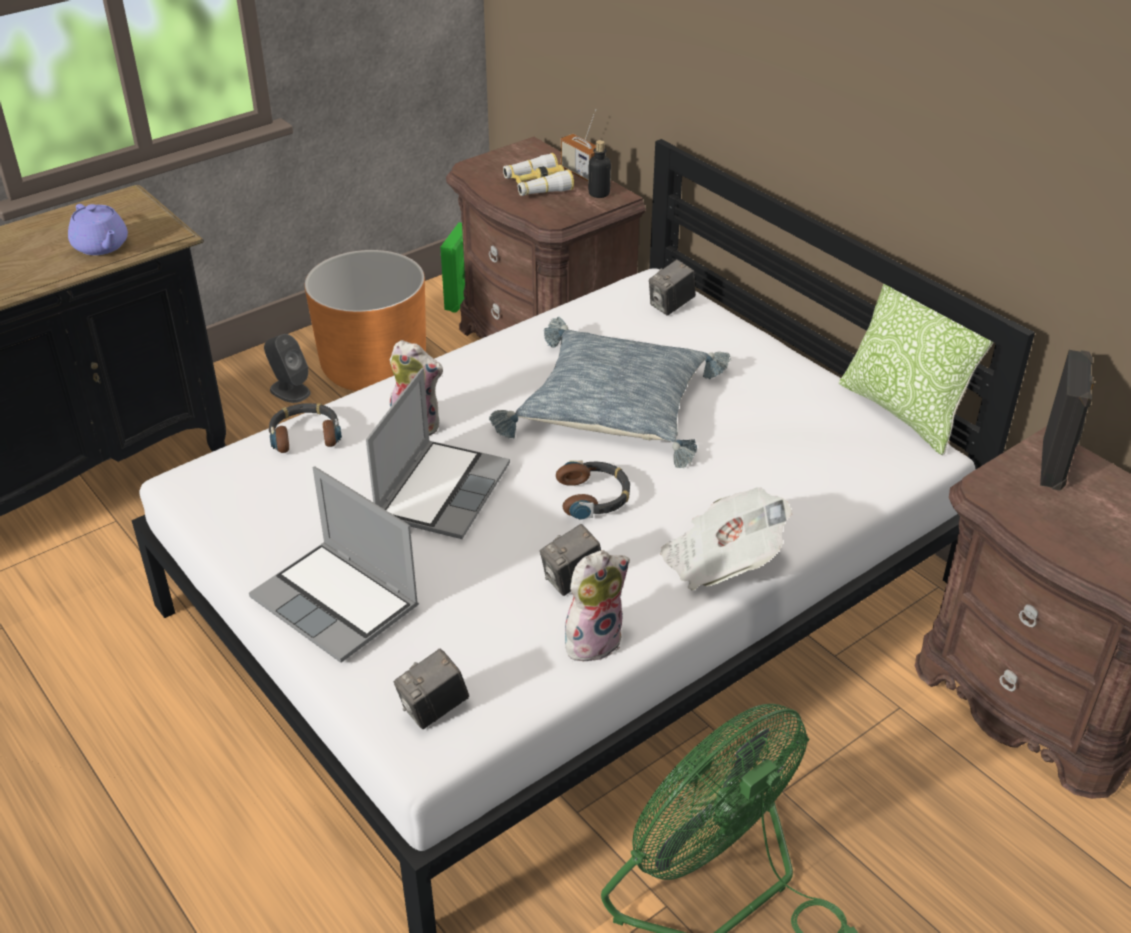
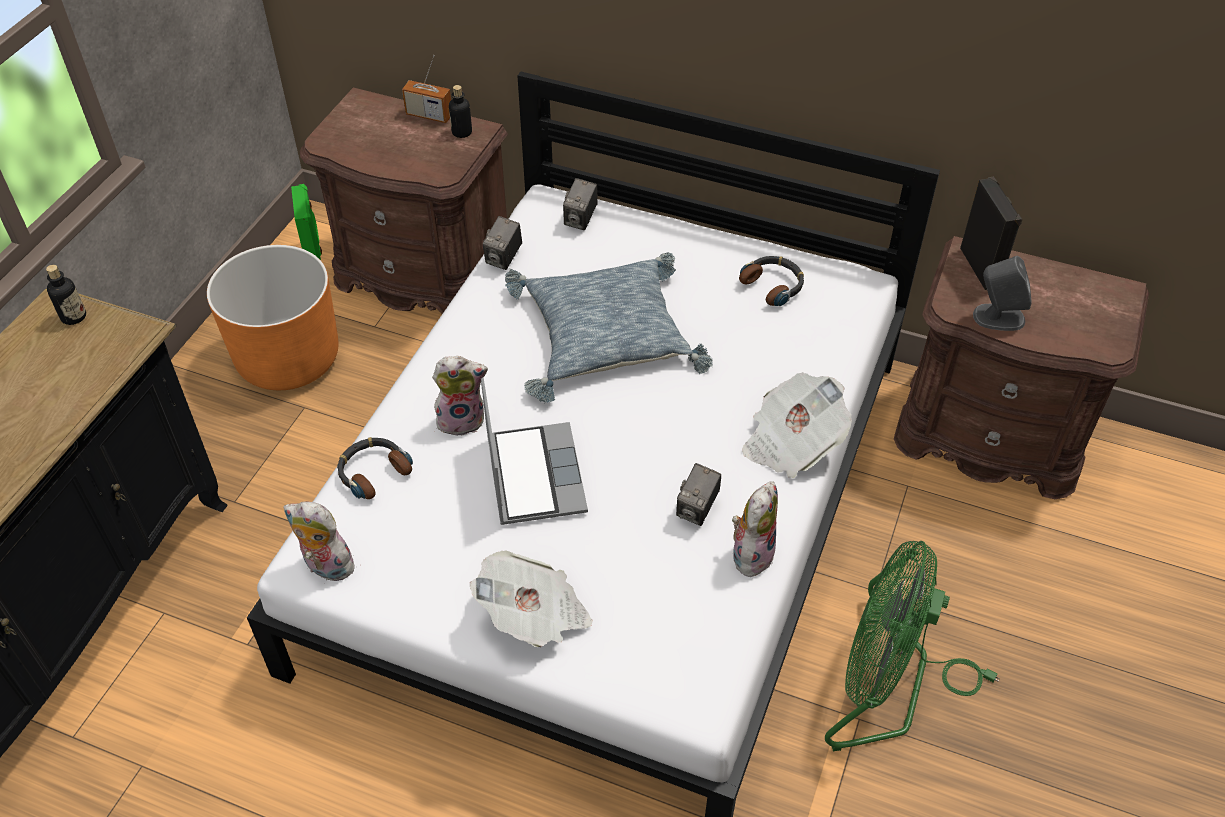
camera: 30 degrees left, 10 degrees up
purple teapot [68,204,128,255] -> none
laptop [249,466,419,663] -> newspaper [470,551,593,647]
grey speaker [264,334,311,403] -> grey speaker moved to [973,256,1032,331]
camera [394,649,469,729] -> camera moved to [483,216,522,270]
binoculars [503,153,574,196] -> none
headphones [556,460,630,520] -> headphones moved to [739,256,804,306]
pillow [839,283,994,455] -> none
none -> bottle [46,265,86,325]
none -> plush toy [283,501,355,581]

